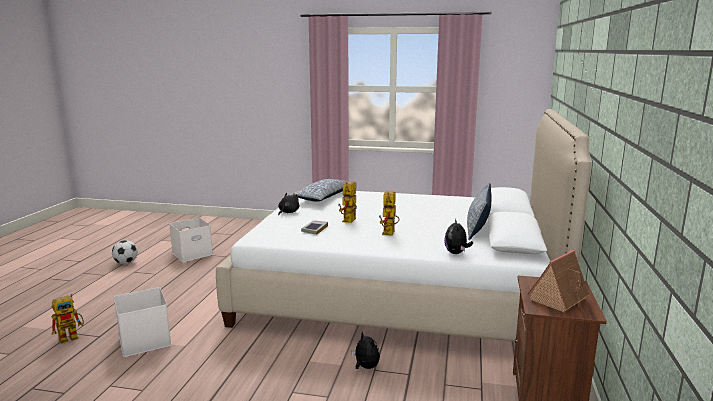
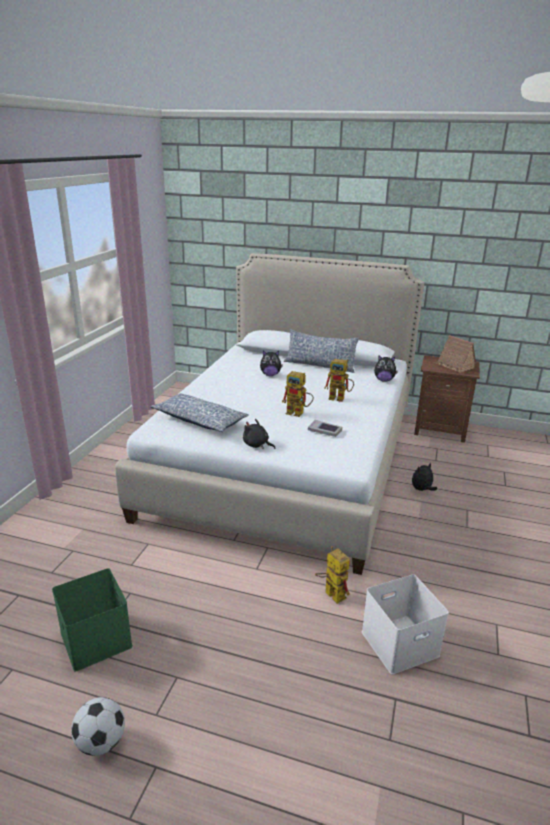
camera: 85 degrees left, 10 degrees up
toy robot [52,294,84,344] -> toy robot moved to [315,546,350,604]
white storage box [169,218,213,262] -> green storage box [52,568,133,672]
none -> plush toy [260,351,283,376]

